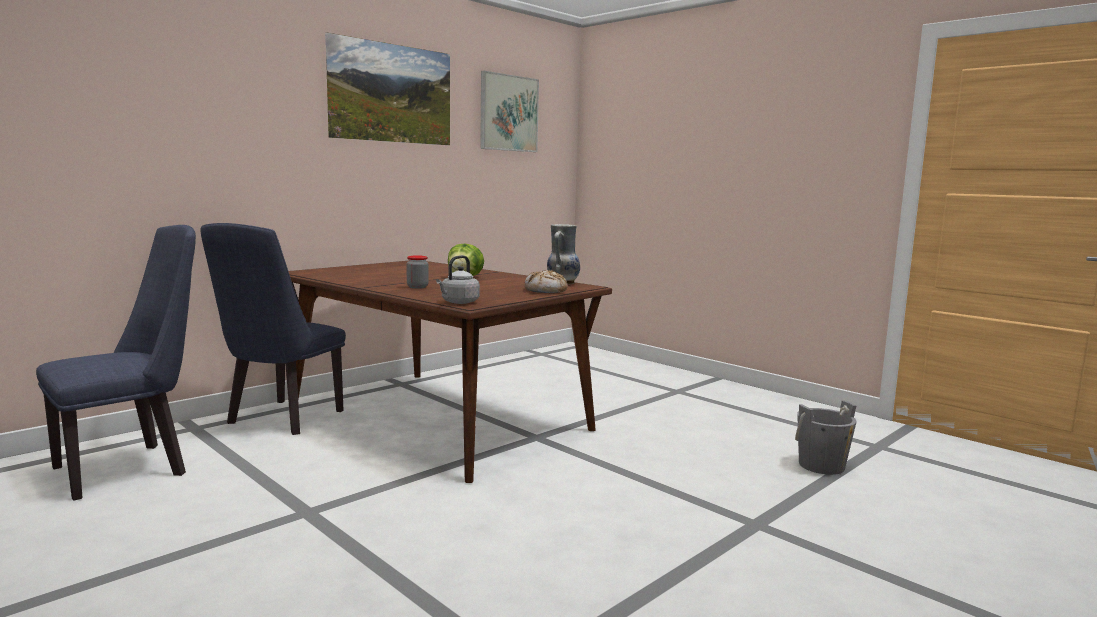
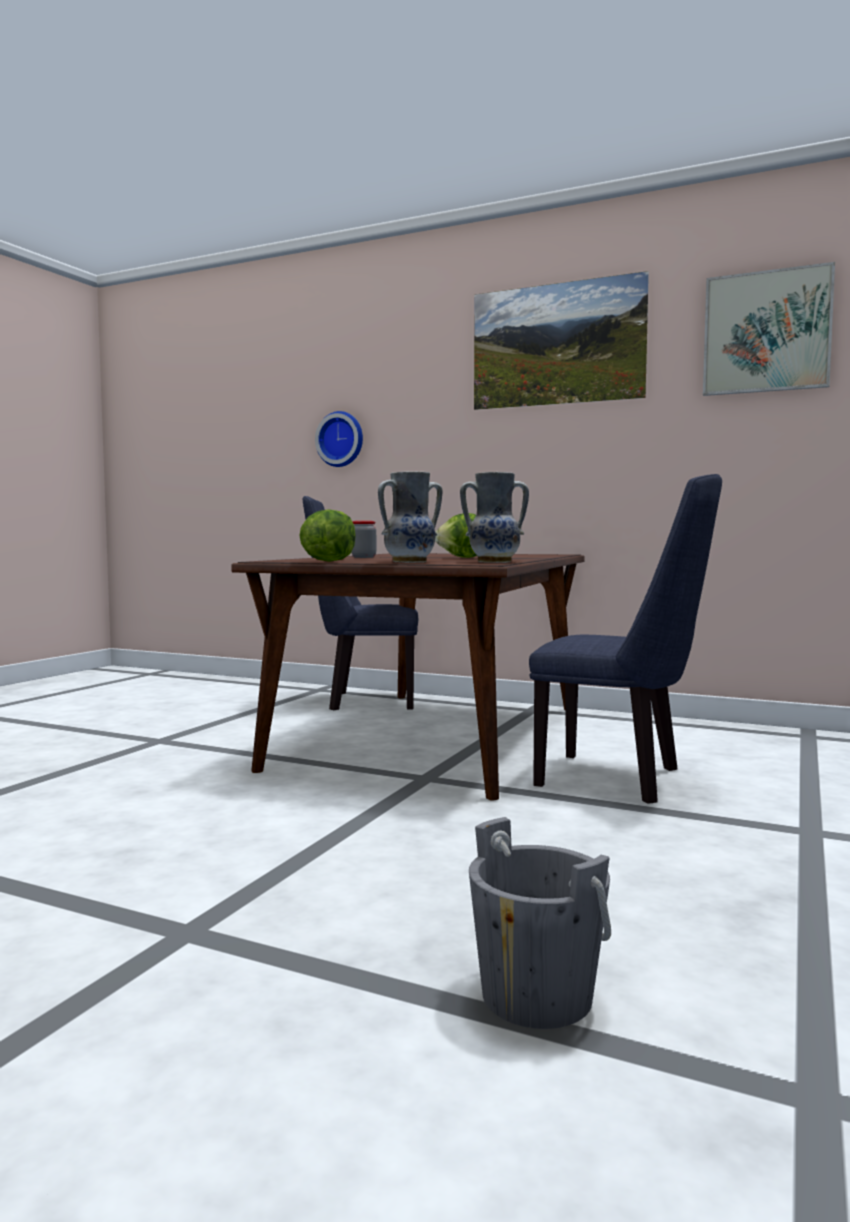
camera: 70 degrees right, 5 degrees down
blue chair [36,225,196,501] -> blue chair moved to [529,474,722,804]
grey kettle [436,255,480,304] -> none
bread [525,270,568,293] -> vase [378,472,443,563]
none -> lettuce [299,509,356,562]
none -> wall clock [315,411,363,467]

